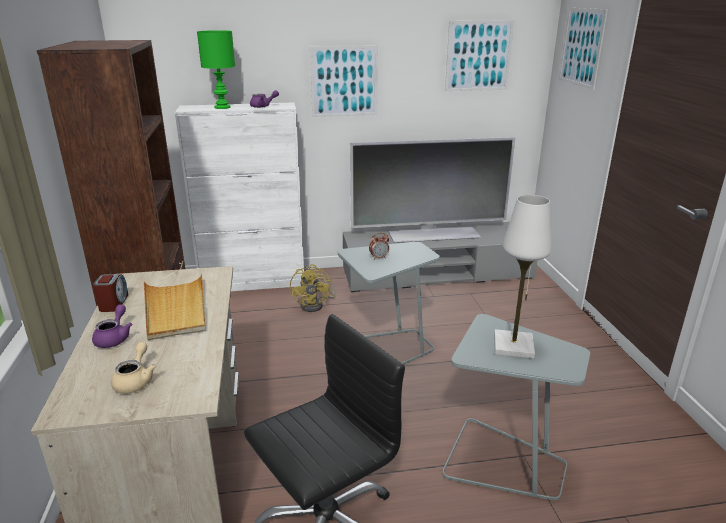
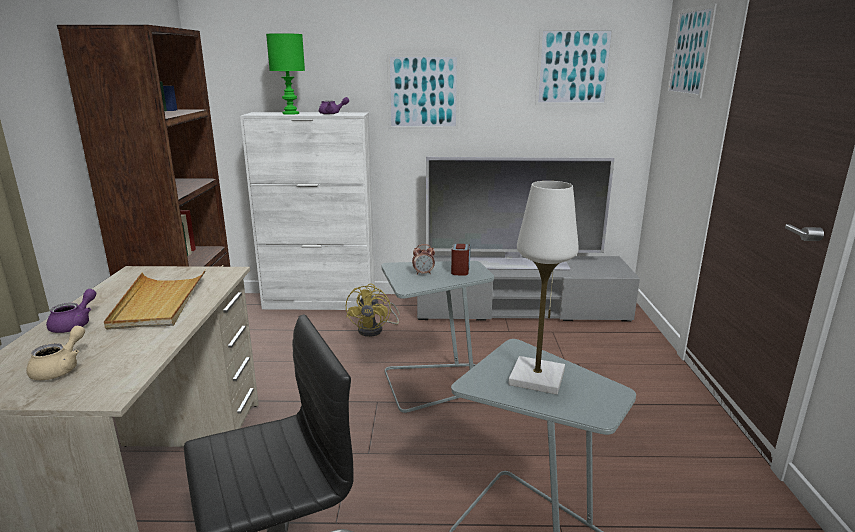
camera: 10 degrees right, 5 degrees down
alarm clock [93,274,128,312] -> alarm clock moved to [451,244,470,276]

